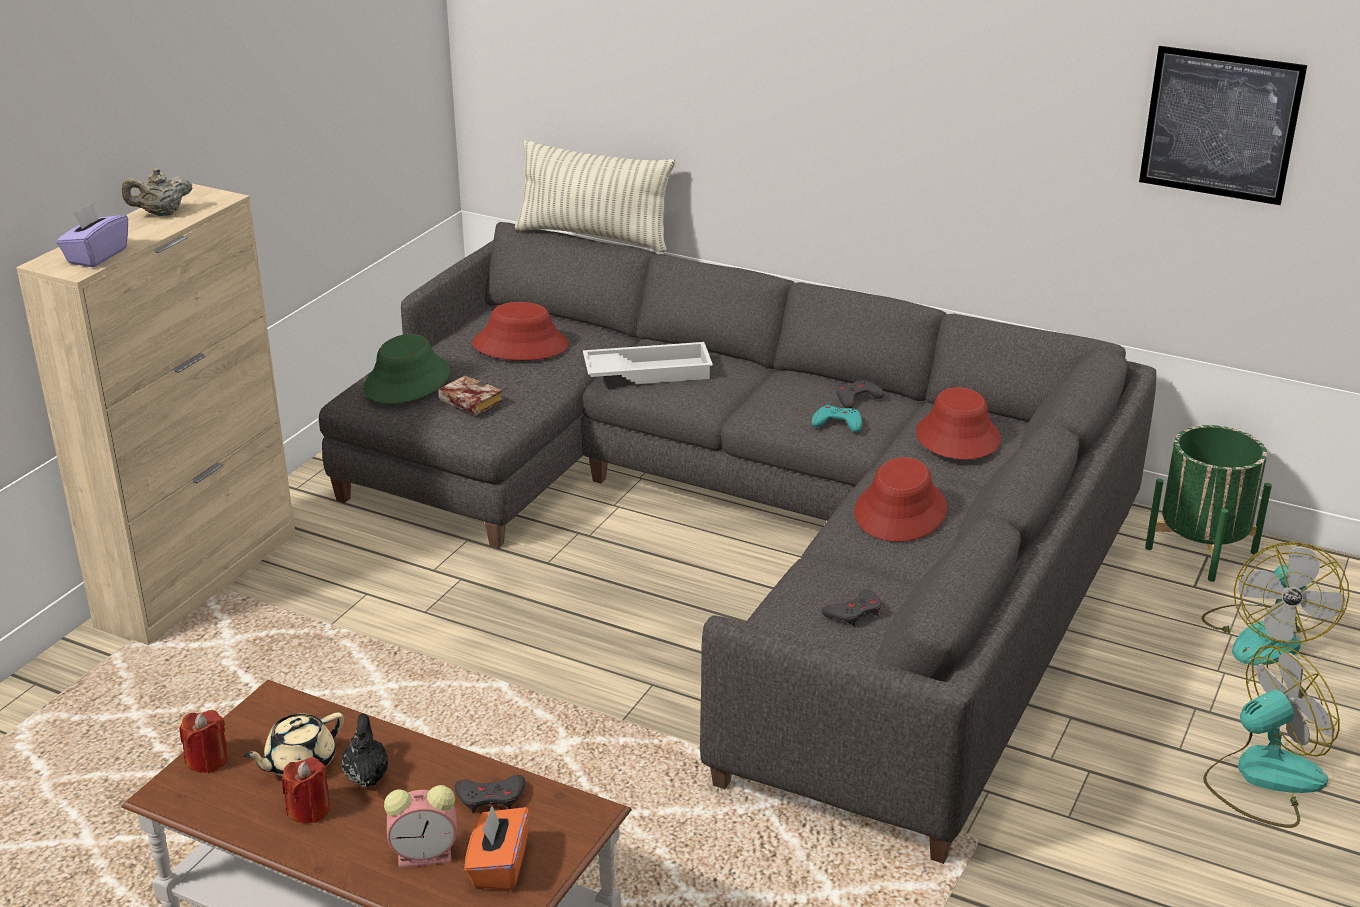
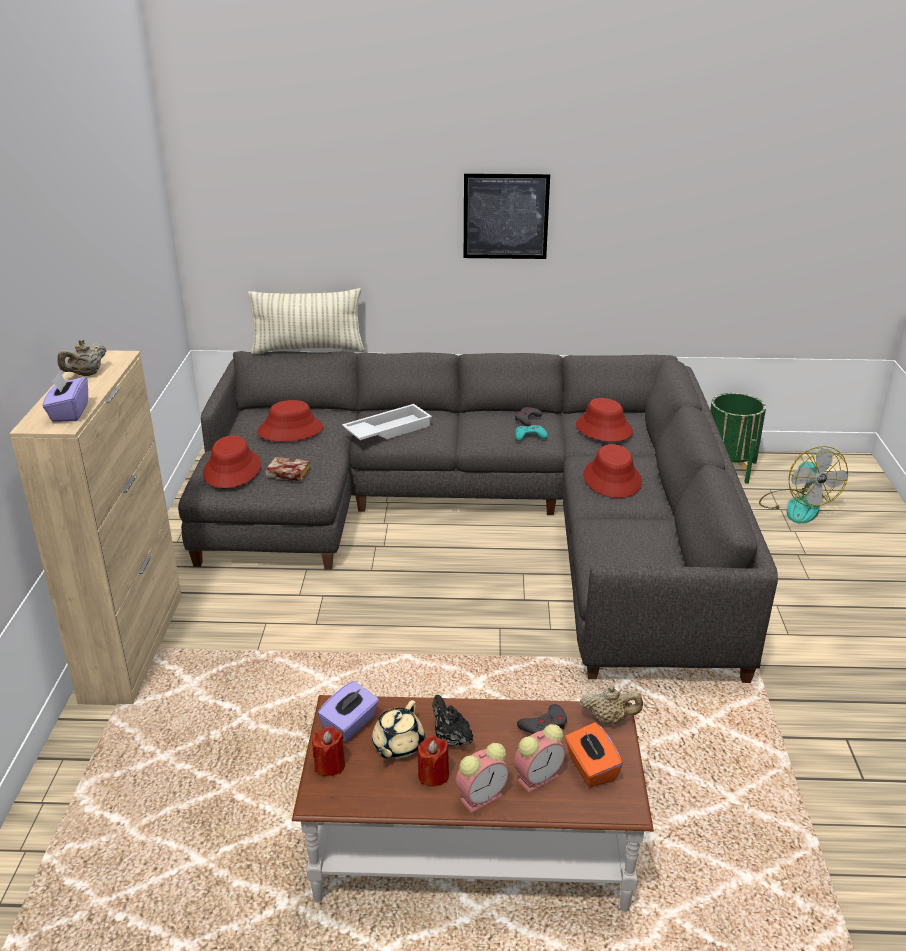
camera: 25 degrees left, 0 degrees up
green hat [363,334,450,404] -> red hat [203,436,261,488]
grey game controller [822,590,881,626] -> none
picture [1139,46,1307,205] -> picture moved to [464,173,550,259]
fan [1203,645,1340,828] -> none
none -> purple tissue box [317,681,379,742]
none -> alarm clock [456,743,509,813]
none -> beige teapot [580,685,643,725]

